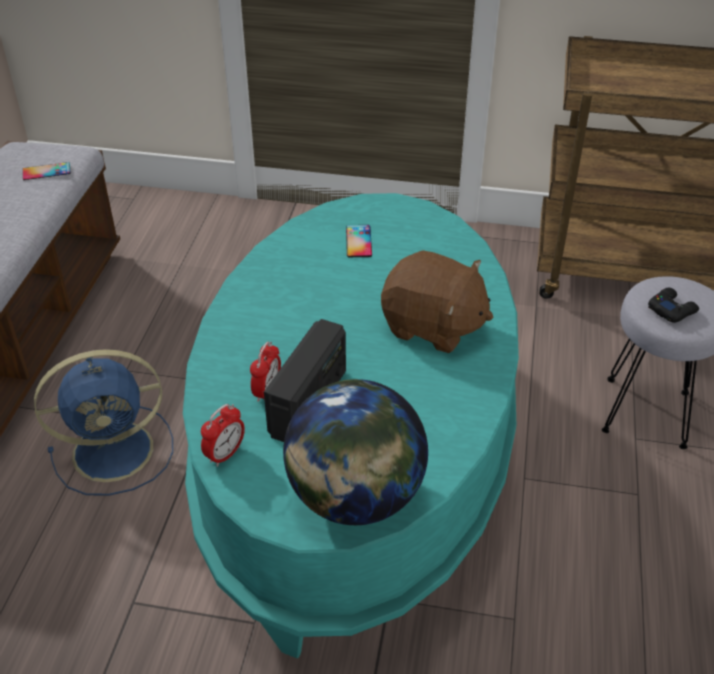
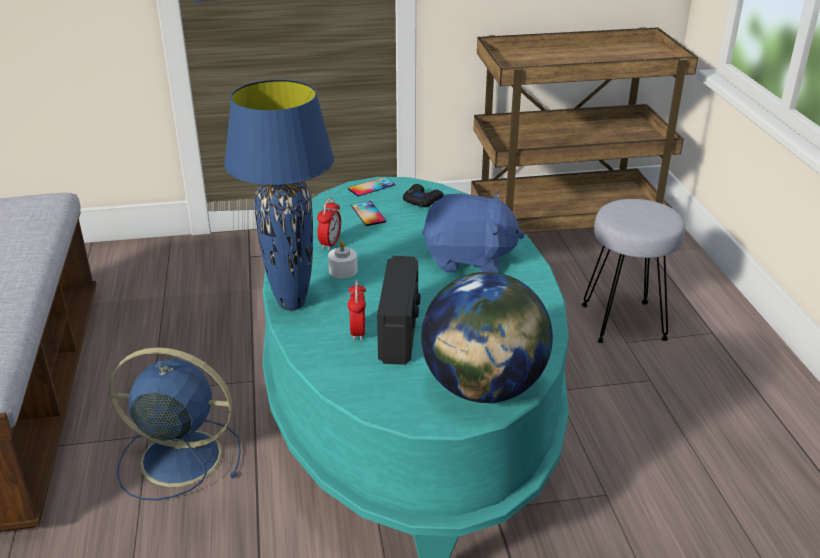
camera: 20 degrees left, 10 degrees down
phone [23,162,71,180] -> phone moved to [348,177,395,196]
blue fan [34,349,173,496] -> blue fan turned 135 degrees counterclockwise [109,347,241,501]
alarm clock [201,404,245,467] -> alarm clock moved to [317,198,341,250]
brown plush toy [381,250,493,353] -> blue plush toy [422,193,525,273]
black game controller [648,288,699,323] -> black game controller moved to [403,184,444,207]
none -> blue table lamp [224,79,334,310]
none -> white candle [328,241,358,279]

